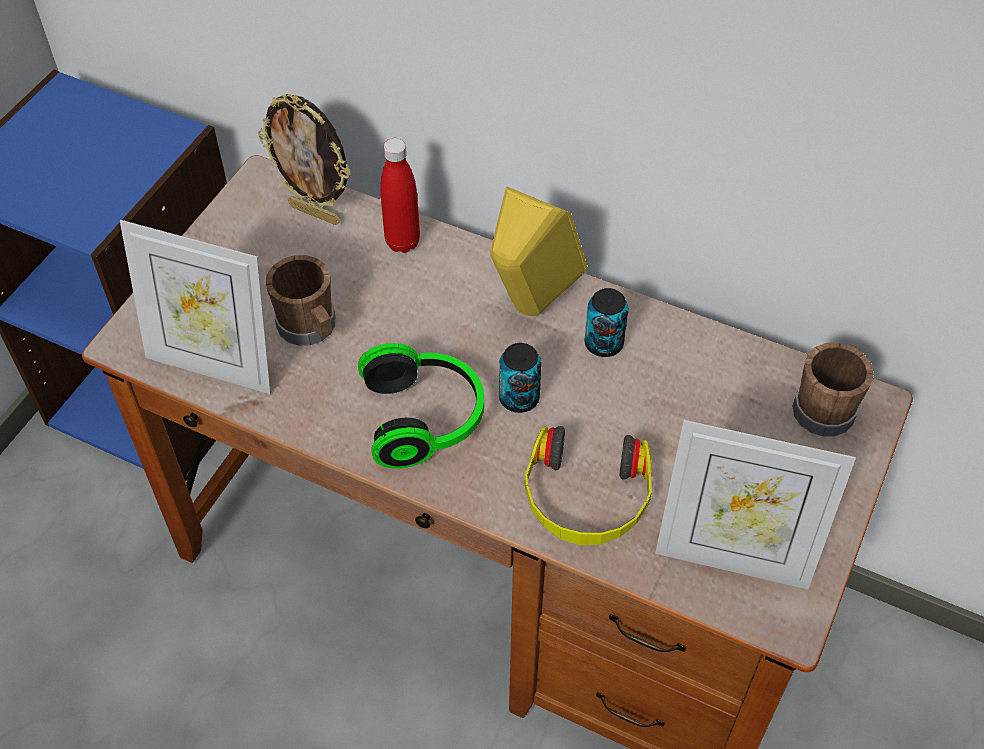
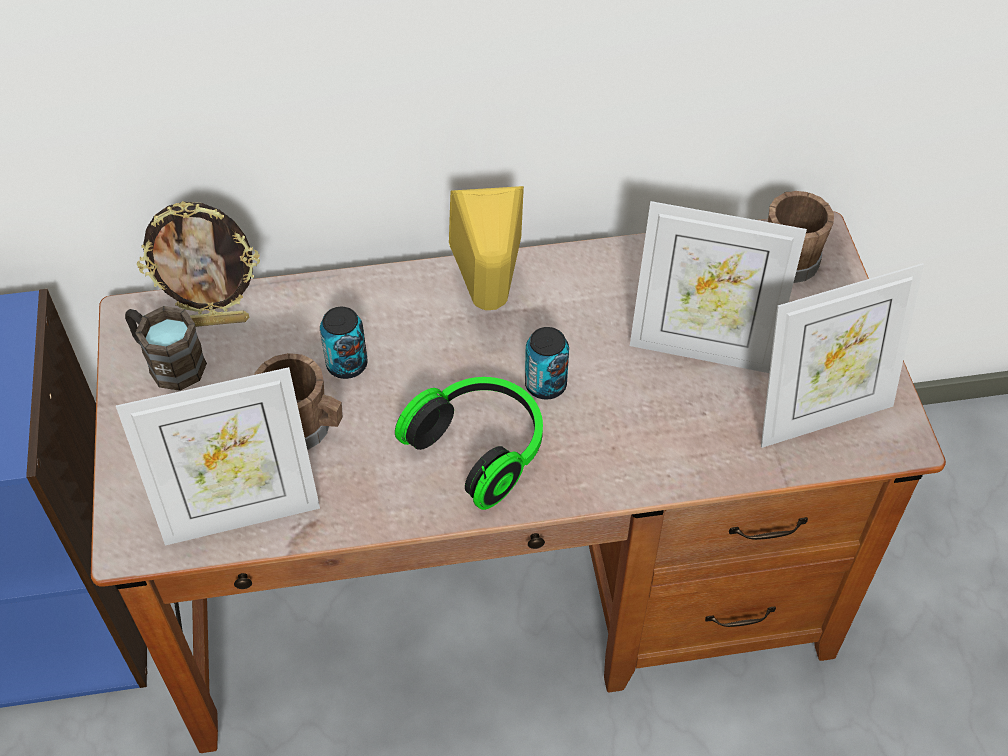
camera: 35 degrees left, 0 degrees up
red bottle [380,138,420,253] -> none
headphones [525,426,652,546] -> none
can [584,288,629,357] -> can moved to [320,307,367,379]
none -> brown mug [125,306,207,391]
none -> picture frame [630,201,807,373]

